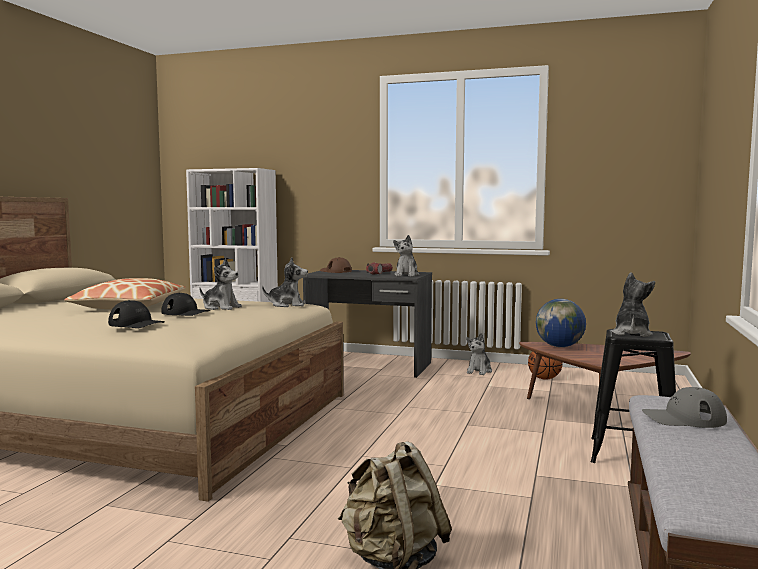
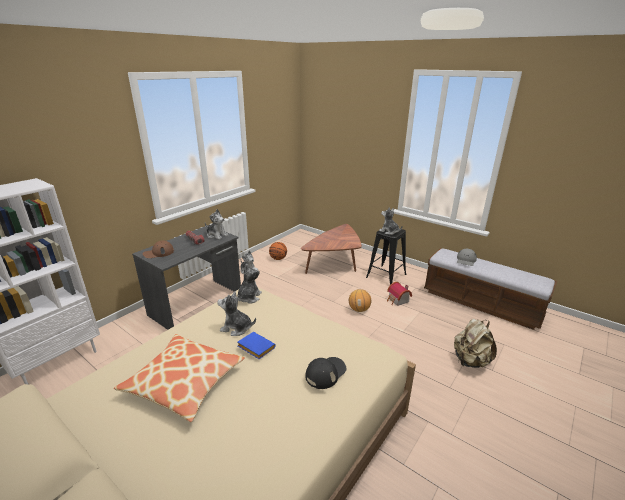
camera: 70 degrees left, 20 degrees up
black cap [161,293,210,316] -> blue book [238,332,276,359]
plush toy [199,258,242,310] -> plush toy turned 120 degrees counterclockwise [217,291,256,336]
globe [536,299,586,347] -> none
none -> basketball [349,289,371,312]
none -> toy house [387,282,412,306]

